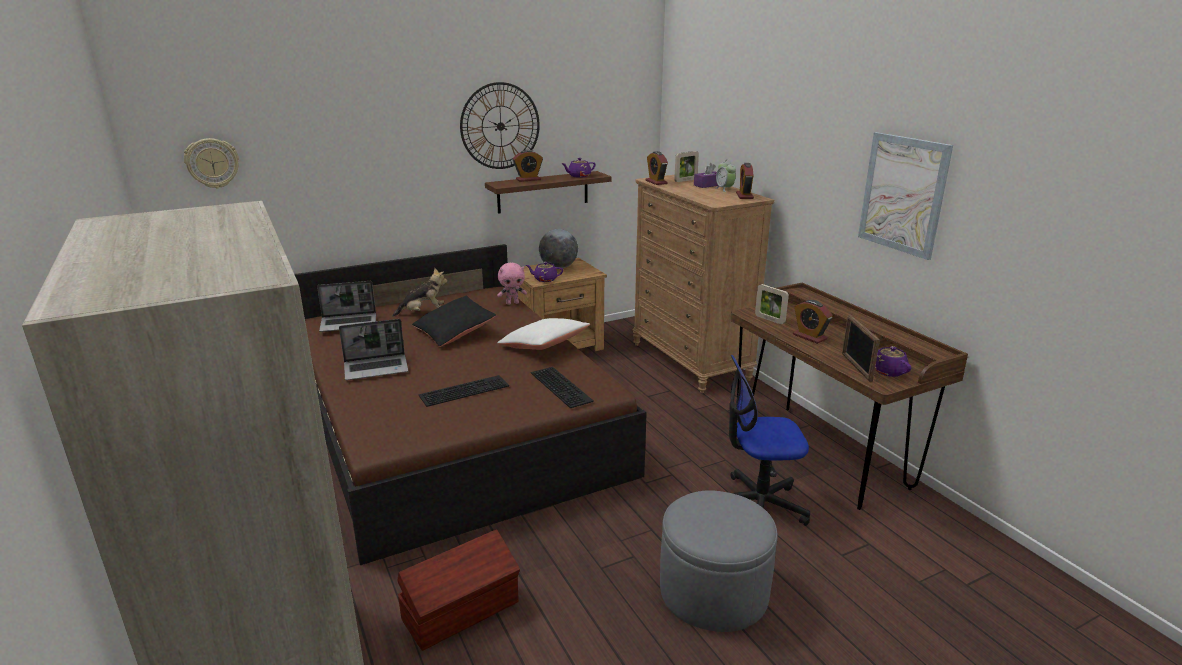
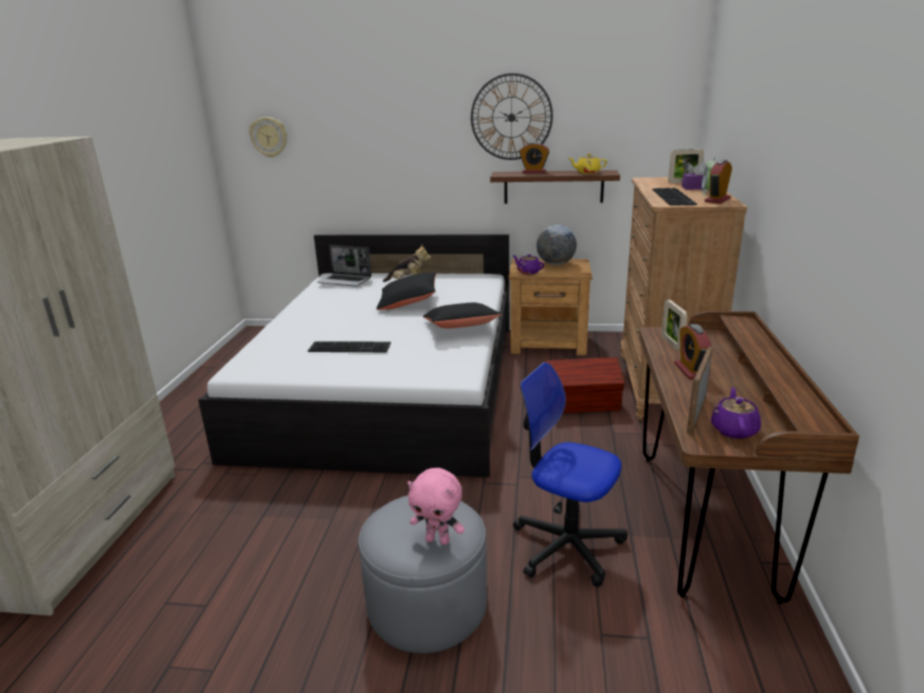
camera: 35 degrees right, 0 degrees up
brown bed [294,244,647,565] -> white bed [198,234,509,477]
laptop [339,319,409,380] -> none
brown storage box [397,529,520,651] -> brown storage box moved to [545,357,625,413]
pink plush toy [497,263,527,305] -> pink plush toy moved to [407,468,464,545]
white pillow [497,318,590,350] -> black pillow [423,303,502,328]
keyboard [531,367,594,408] -> keyboard moved to [652,188,697,206]
purple teapot [561,158,596,178] -> yellow teapot [569,153,607,174]
alarm clock [645,151,668,185] -> none
picture [858,132,953,260] -> none

